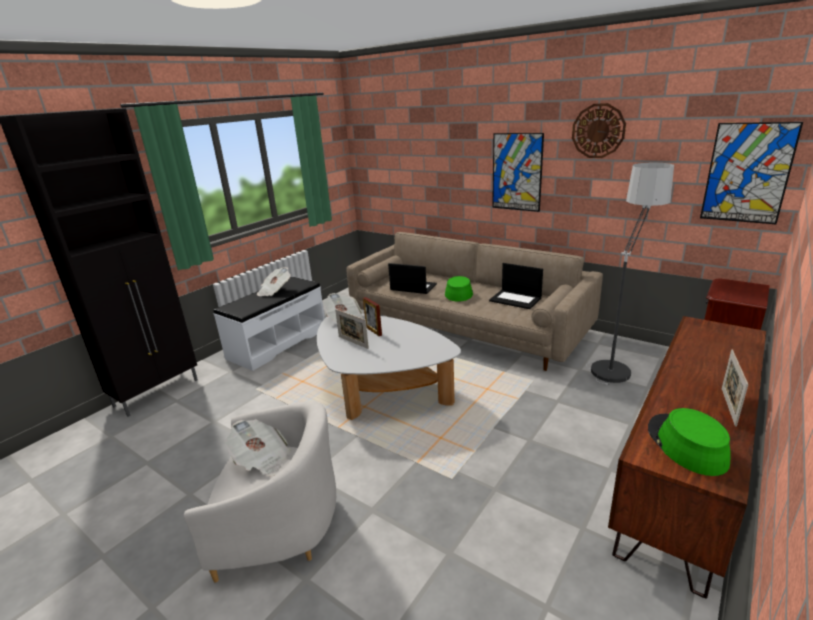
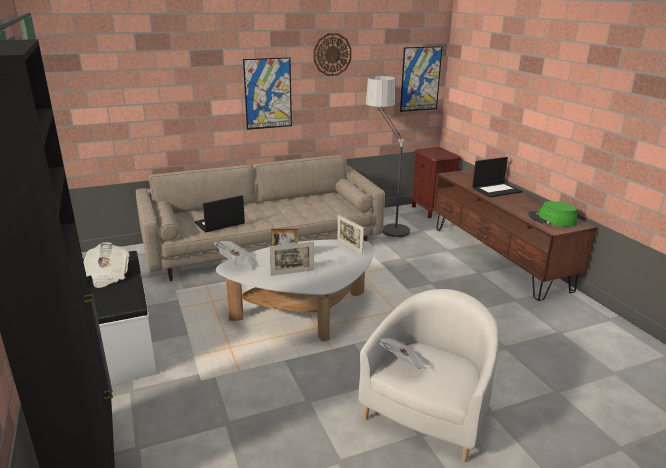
camera: 60 degrees left, 0 degrees up
green hat [445,276,473,302] -> none
laptop [489,263,543,309] -> laptop moved to [472,157,522,197]
picture frame [722,350,748,427] -> picture frame moved to [337,214,364,255]

